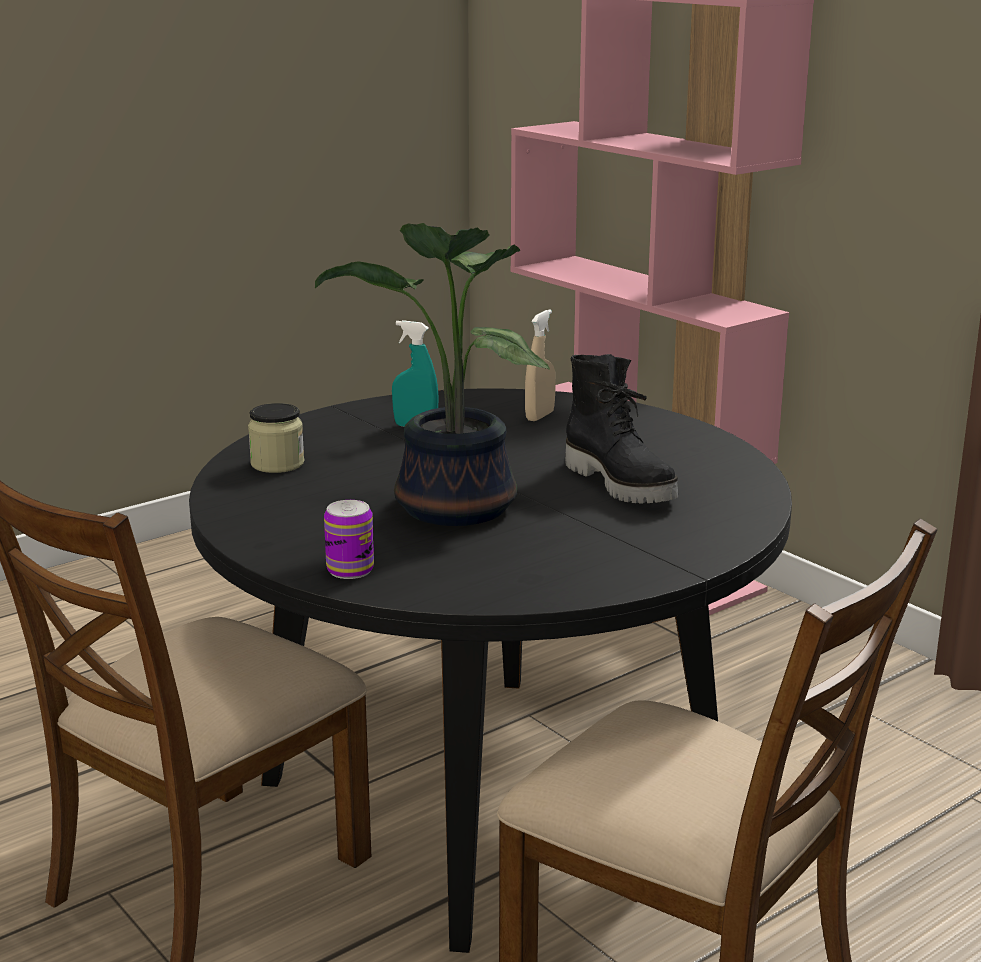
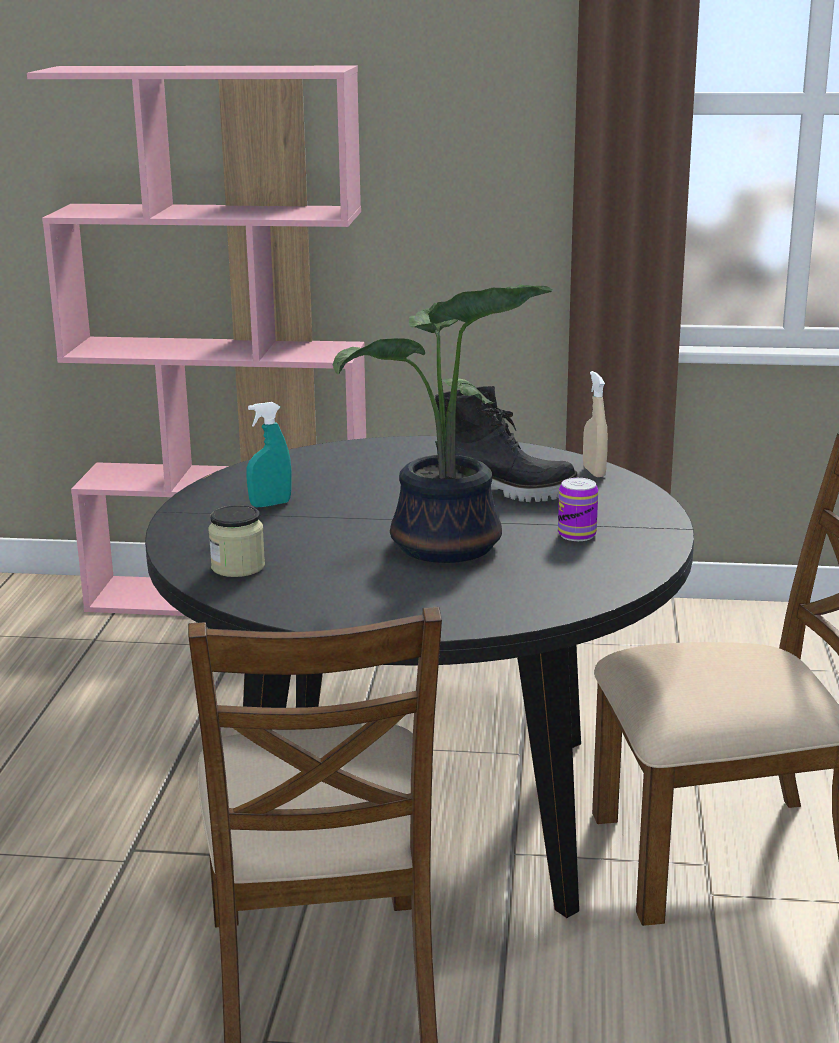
camera: 45 degrees left, 0 degrees up
can [324,500,374,579] -> can moved to [558,478,598,541]
beige spray bottle [525,309,556,421] -> beige spray bottle moved to [583,371,608,477]

